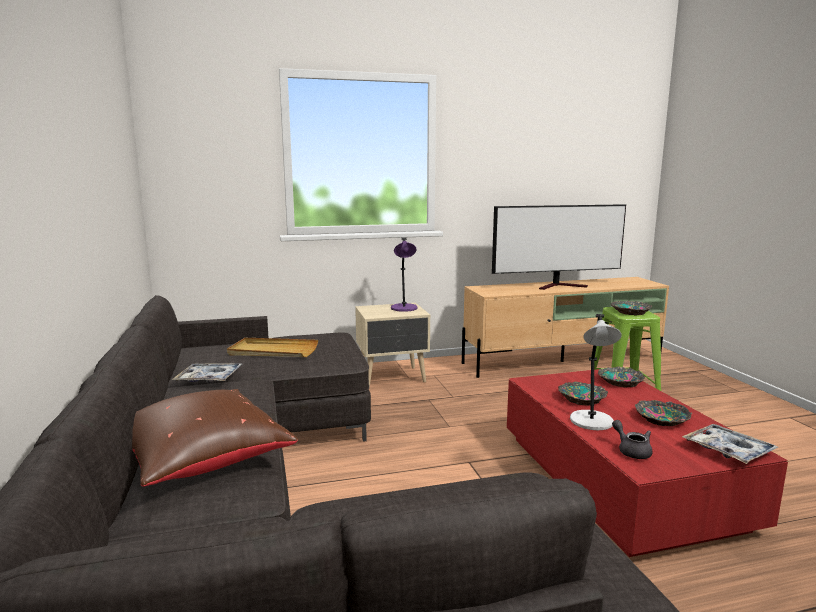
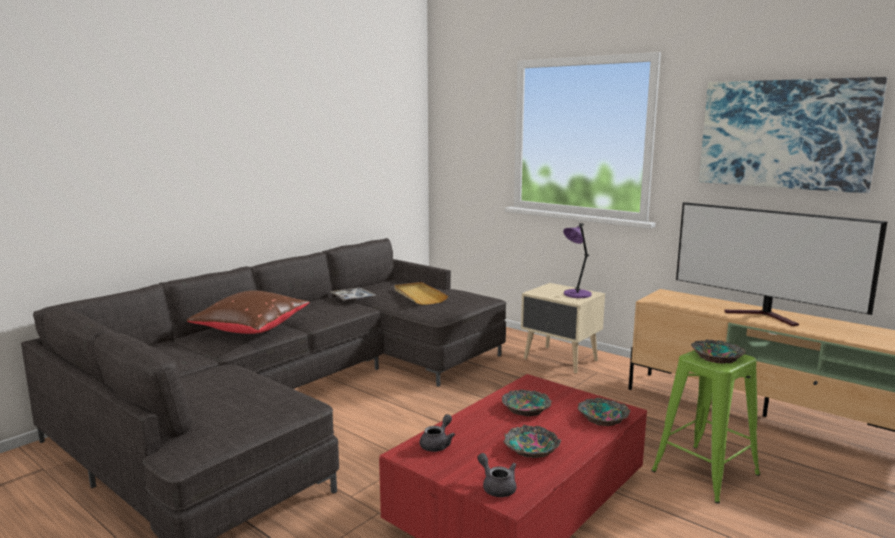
camera: 55 degrees right, 0 degrees up
grey table lamp [570,314,622,430] -> none
tray [682,424,778,464] -> grey teapot [477,453,516,497]
none -> picture [699,77,887,193]

